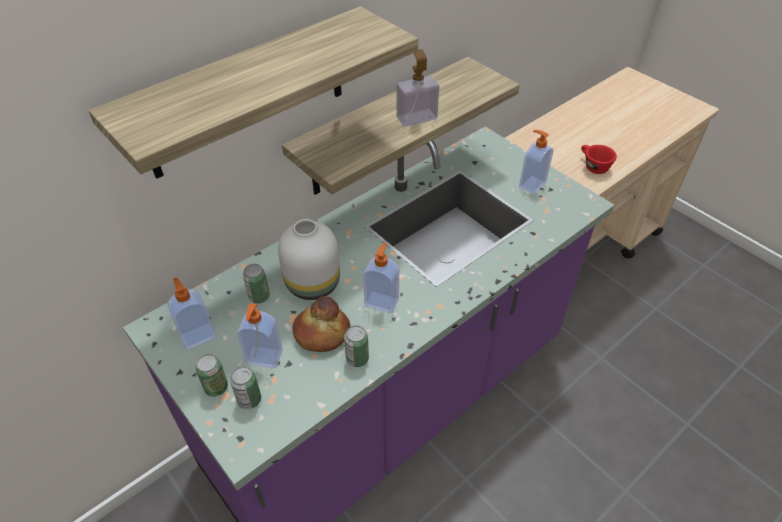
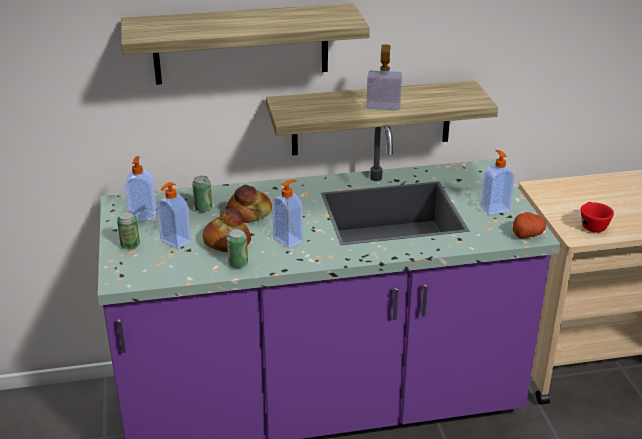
camera: 30 degrees right, 15 degrees down
can [230,366,261,409] -> none
white vase [278,219,340,300] -> bread [226,185,272,223]
none -> potato [513,212,546,238]

